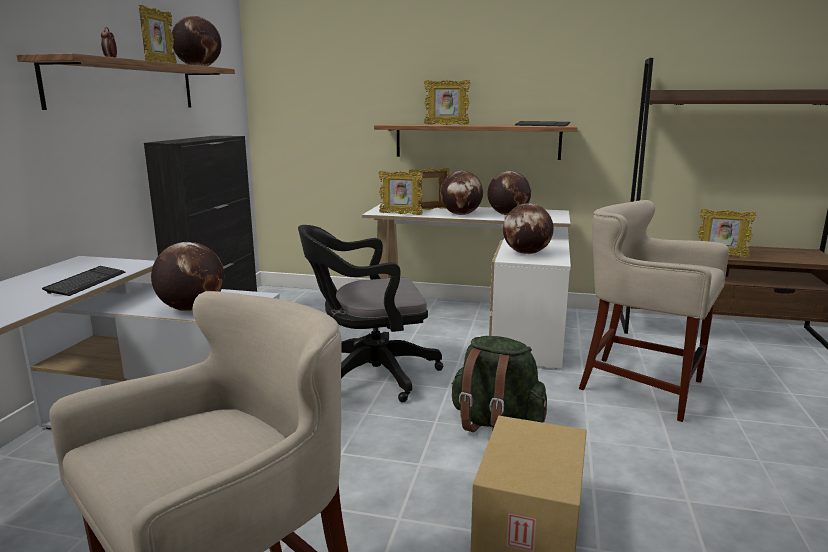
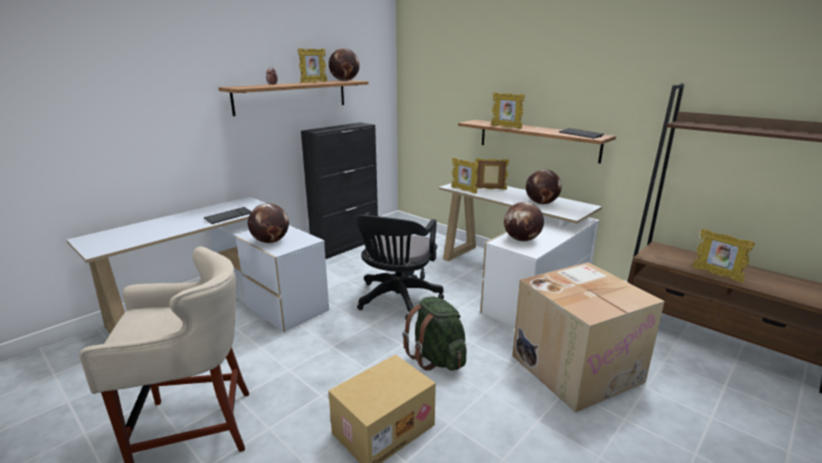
camera: 30 degrees right, 5 degrees up
black office chair [298,225,443,402] -> black office chair turned 90 degrees counterclockwise [355,212,444,319]
globe [440,171,483,215] -> none
beige stool [579,200,729,422] -> cardboard box [512,262,665,413]

